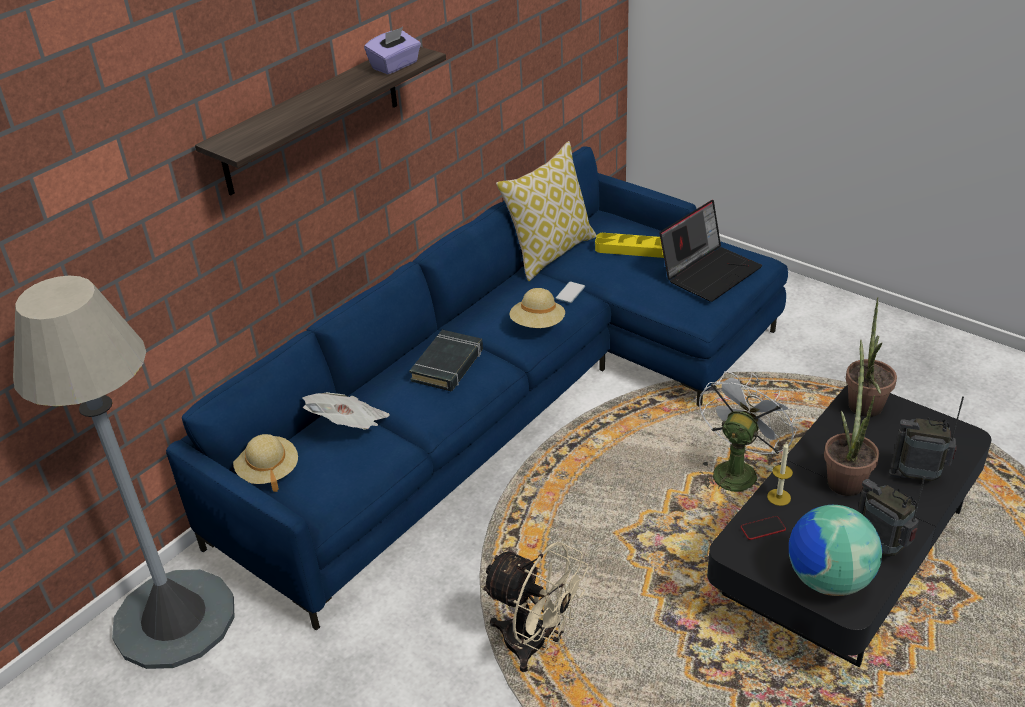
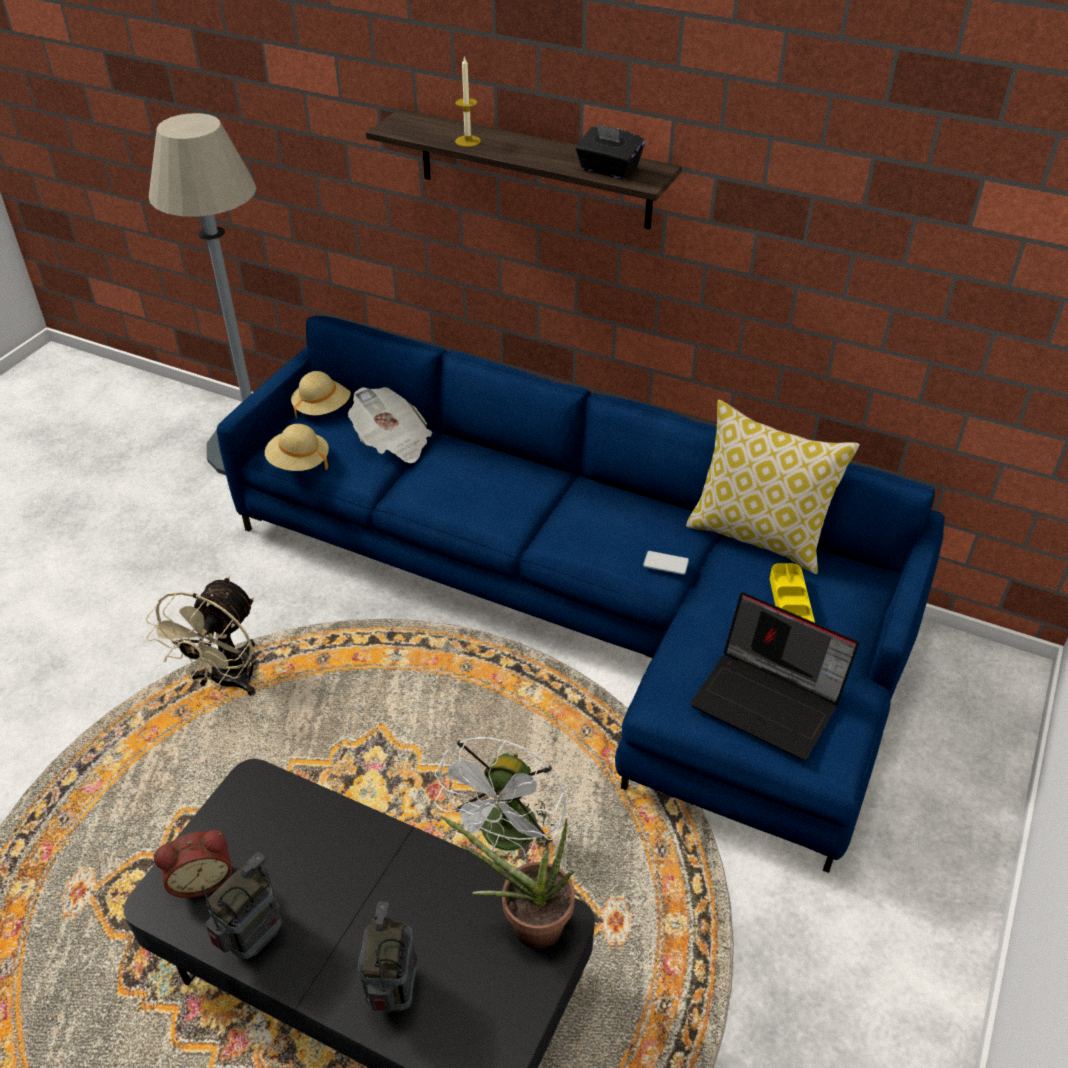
camera: 75 degrees right, 5 degrees up
purple tissue box [364,27,421,74] -> black tissue box [576,123,645,179]
black book [409,330,483,391] -> none
beige hat [510,288,565,328] -> beige hat moved to [265,424,329,471]
white fan [699,371,798,492] -> white fan turned 90 degrees clockwise [434,737,566,855]
phone [741,516,786,540] -> none
candle [767,442,793,506] -> candle moved to [455,56,481,147]
globe [789,505,882,596] -> alarm clock [154,830,232,898]
potted plant [824,339,879,496] -> none

